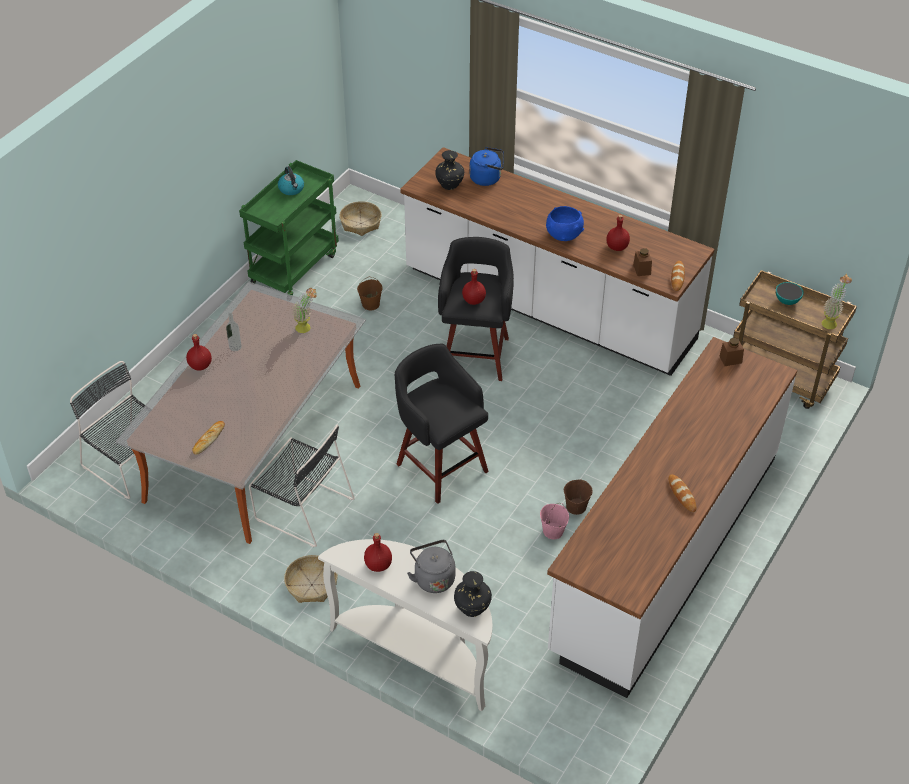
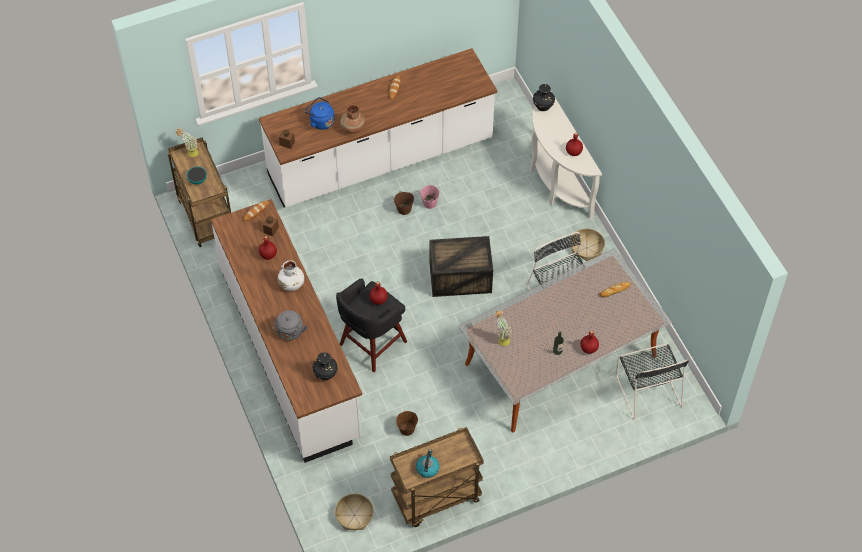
camera: 145 degrees left, 10 degrees up
green cart [239,160,339,295] -> brown cart [390,427,484,527]
black stool [395,344,489,504] -> crate [429,236,493,297]
grey kettle [407,540,455,593] -> grey kettle moved to [273,310,308,340]
blue kettle [469,147,504,186] -> blue kettle moved to [304,97,334,130]
blue bowl [546,206,584,241] -> white vase [278,260,304,291]
none -> brown vase [340,104,365,134]

